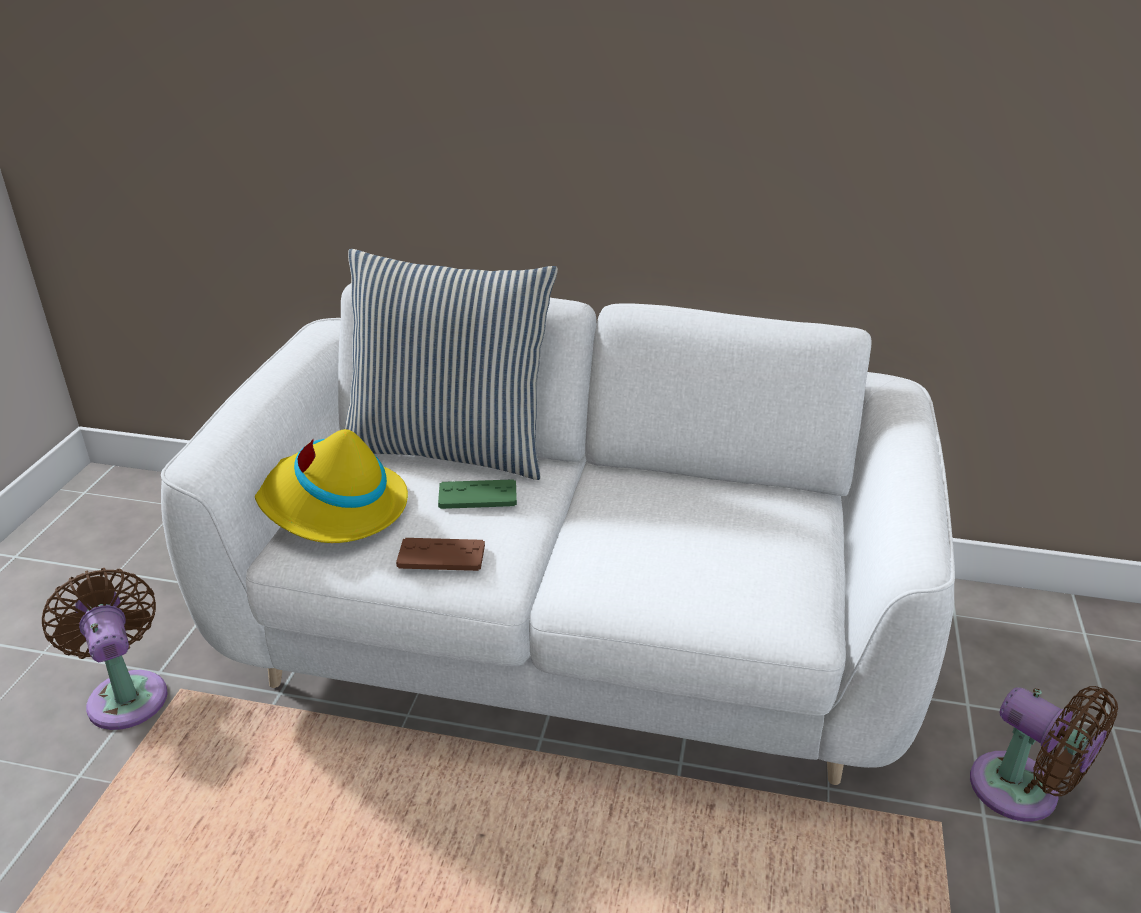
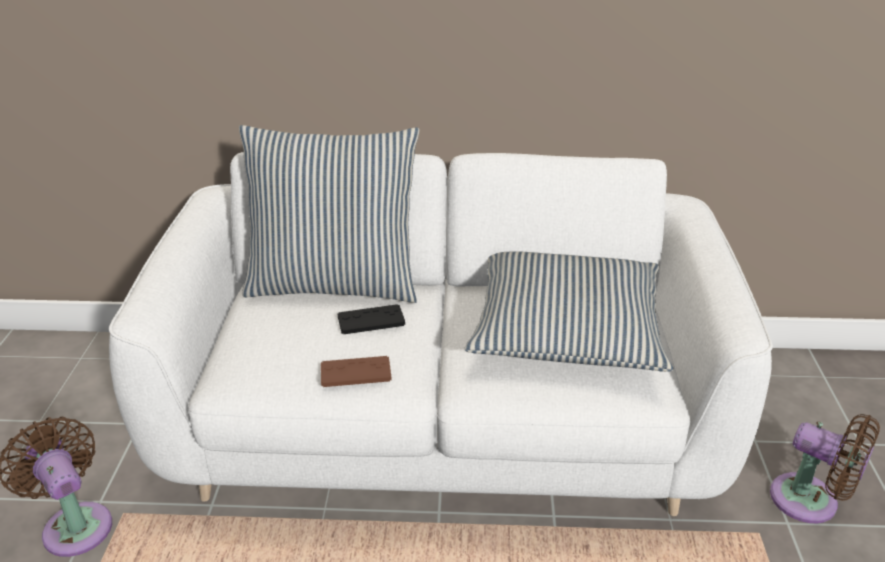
camera: 10 degrees left, 0 degrees up
yellow hat [255,429,408,543] -> none
green game controller [438,479,517,509] -> black game controller [337,304,405,334]
none -> pillow [464,251,674,372]

